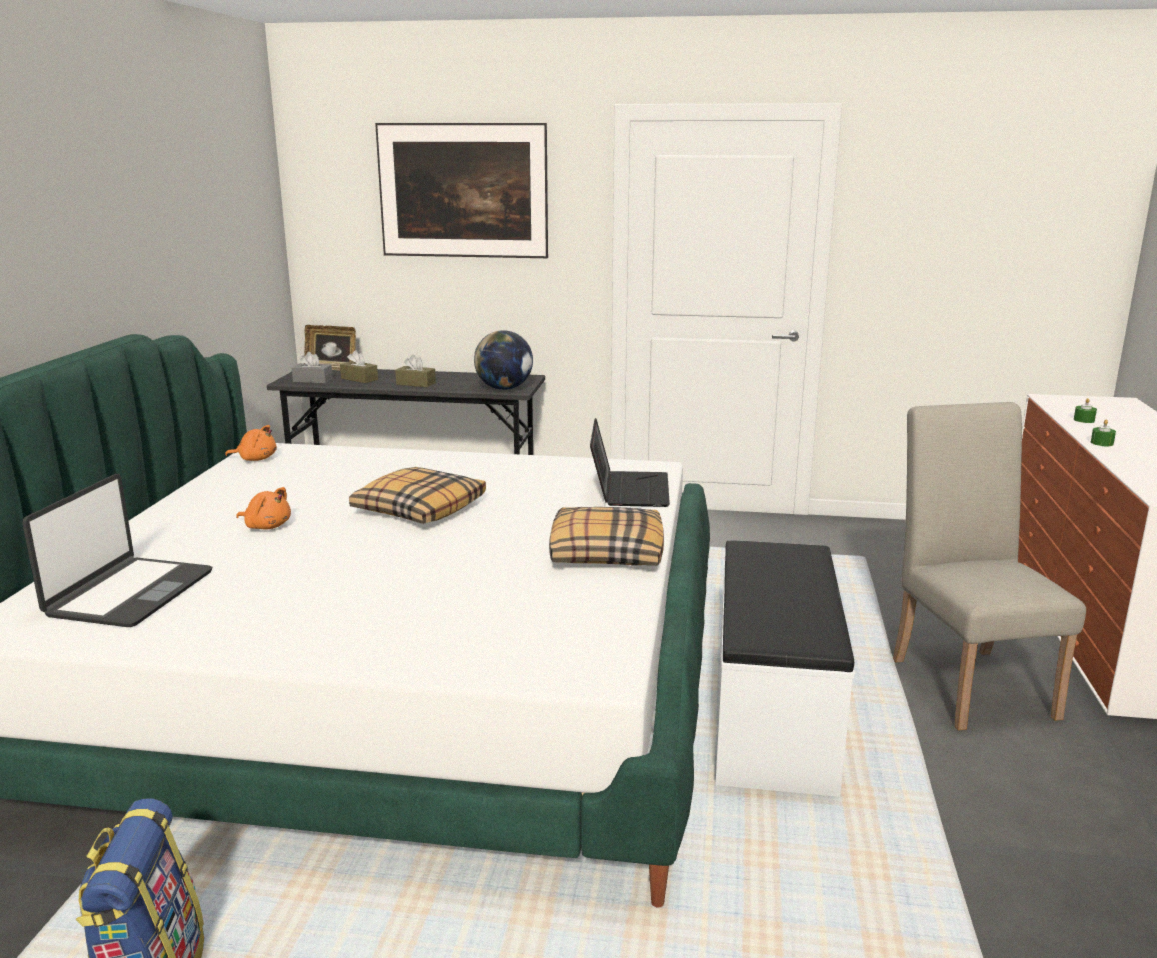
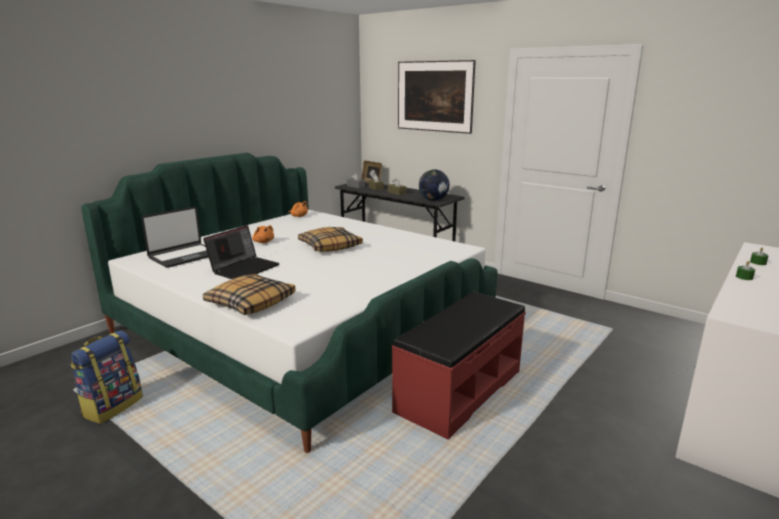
camera: 30 degrees right, 0 degrees up
pillow [549,507,664,566] -> pillow moved to [203,274,295,315]
laptop [590,418,670,507] -> laptop moved to [204,225,280,279]
white bench [715,540,855,797] -> red bench [392,292,526,440]
beige chair [893,402,1086,730] -> none

